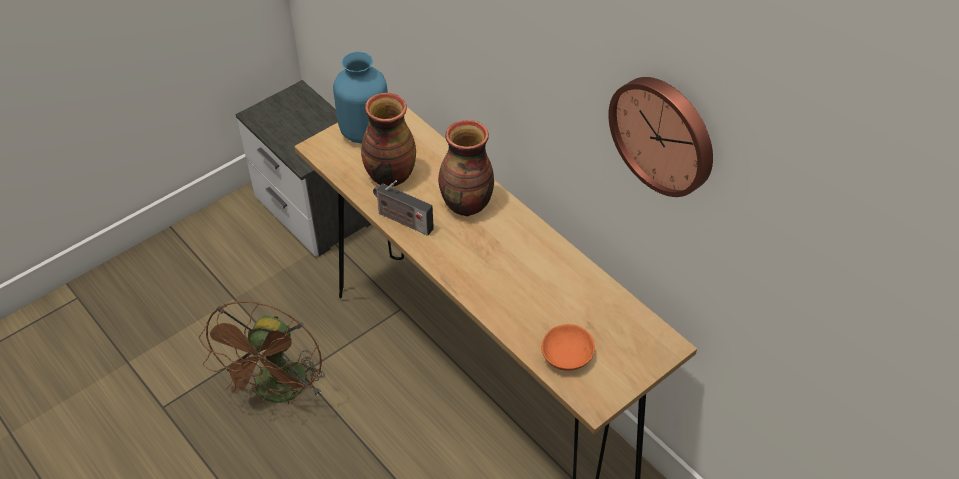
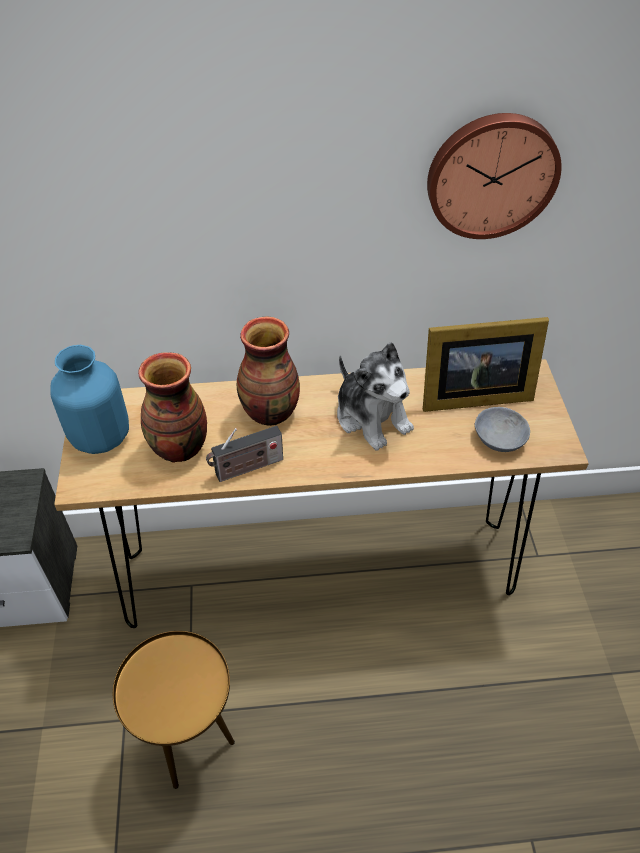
camera: 55 degrees left, 0 degrees up
brown fan [199,301,325,404] -> brown side table [113,631,235,789]
orange bowl [542,324,595,371] -> grey bowl [475,407,530,452]
none -> plush toy [337,342,414,450]
none -> picture frame [423,317,549,412]

